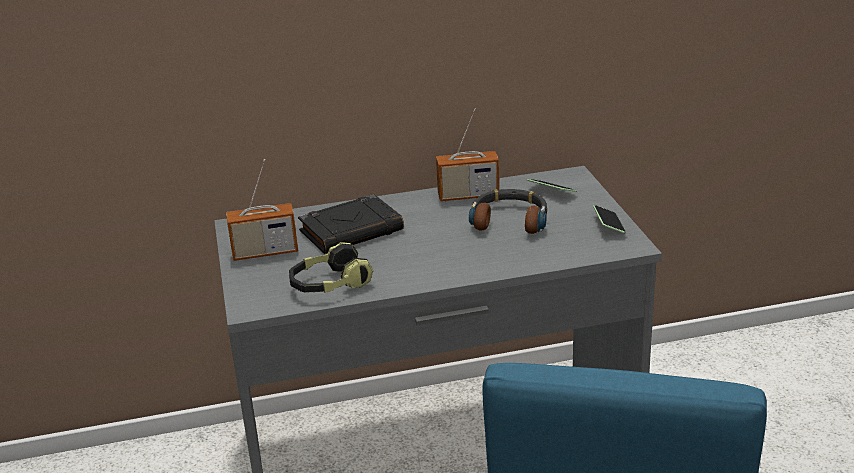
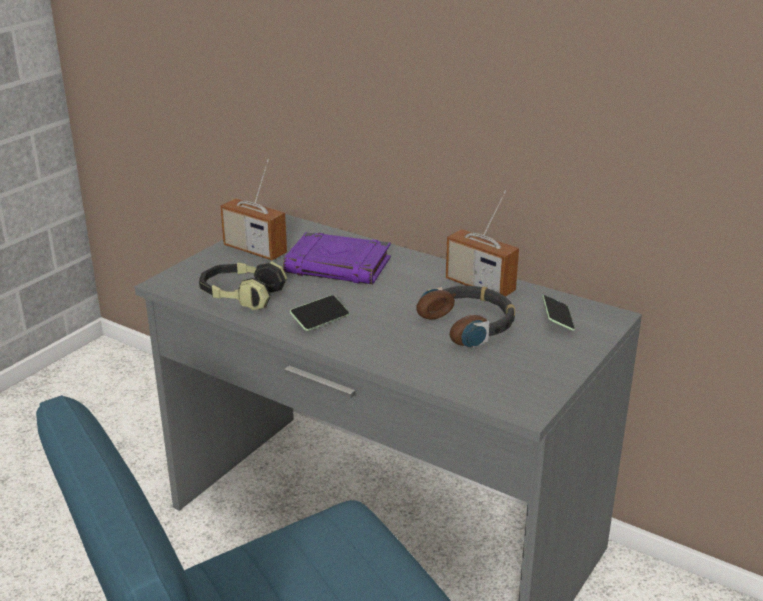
camera: 45 degrees right, 0 degrees up
black book [298,194,404,254] -> purple book [283,232,391,284]
phone [593,205,626,233] -> phone moved to [290,295,350,331]

